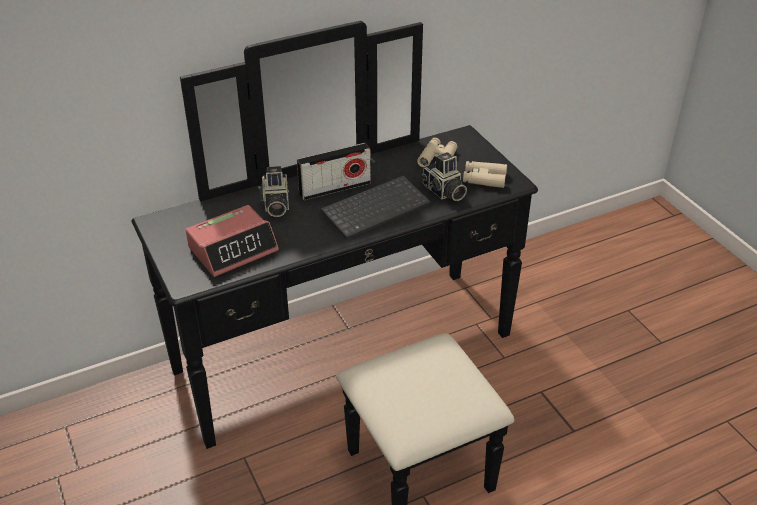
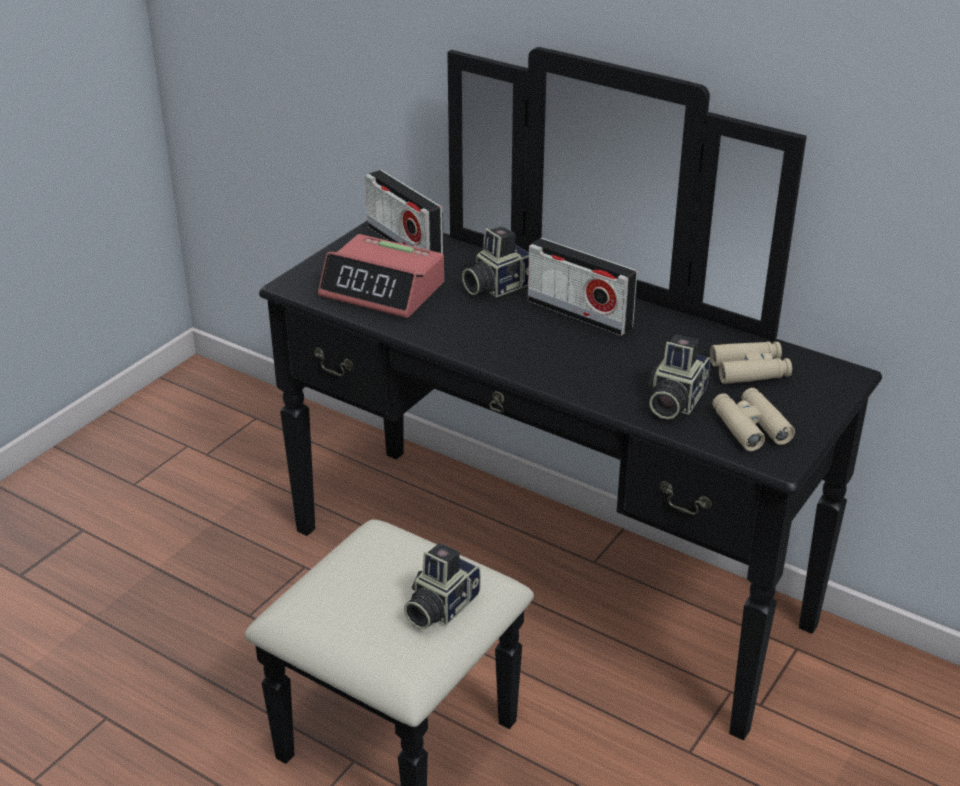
camera: 60 degrees right, 5 degrees down
keyboard [321,176,430,239] -> none
none -> radio [365,170,444,255]
none -> camera [404,543,481,629]

